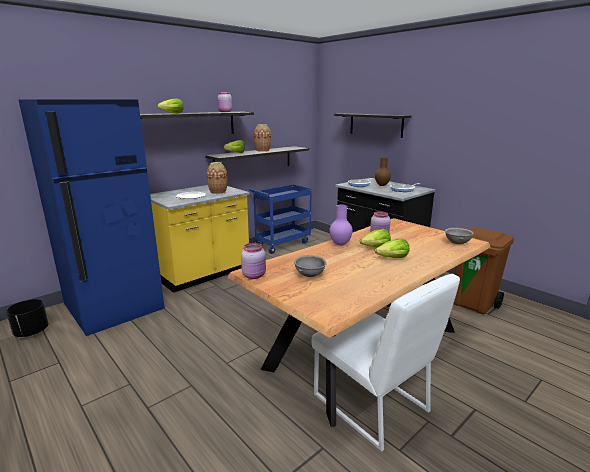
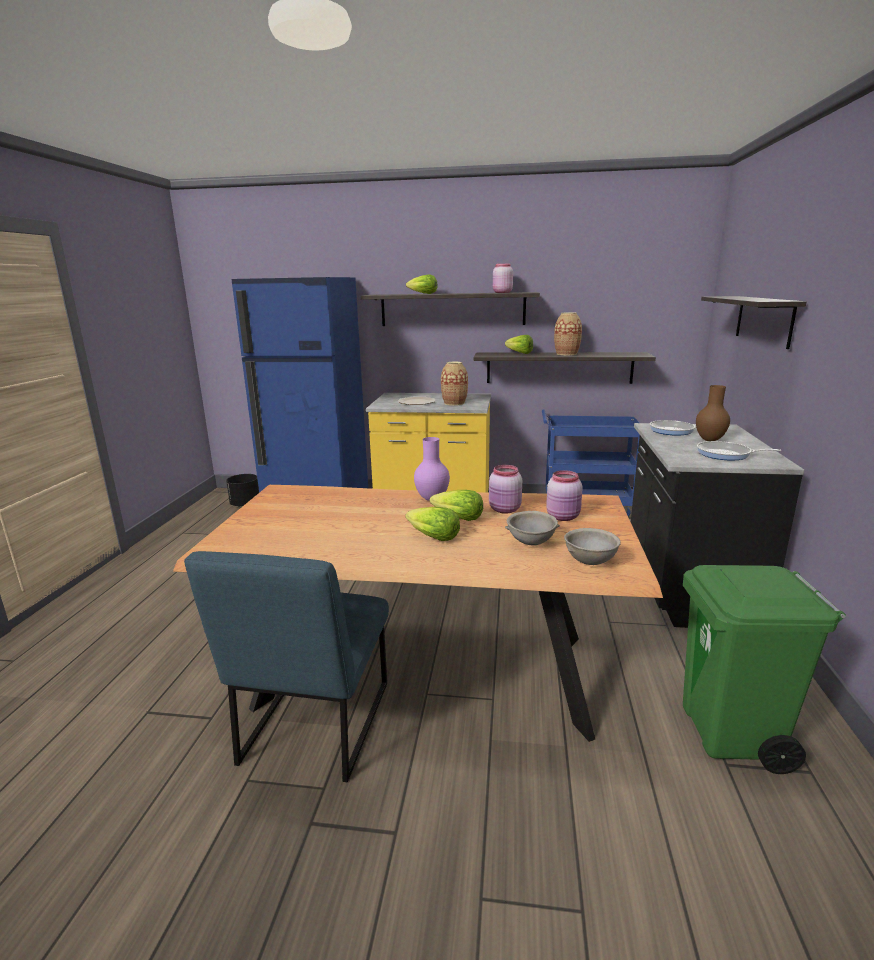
camera: 50 degrees right, 0 degrees up
pink jar [241,243,266,279] -> pink jar moved to [546,470,583,521]
grey bowl [294,255,327,277] -> grey bowl moved to [505,511,560,545]
white chair [312,274,460,452] -> blue chair [184,551,389,782]
brown trash can [454,228,514,314] -> green trash can [683,565,846,774]

